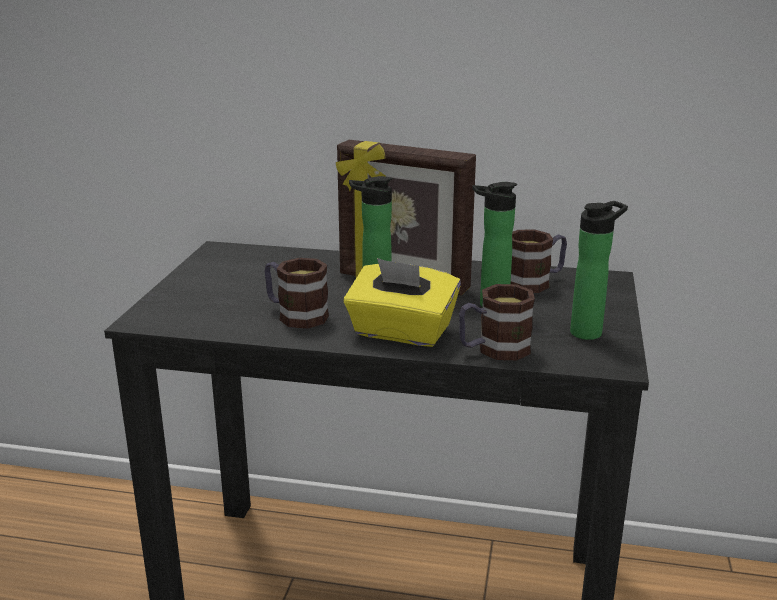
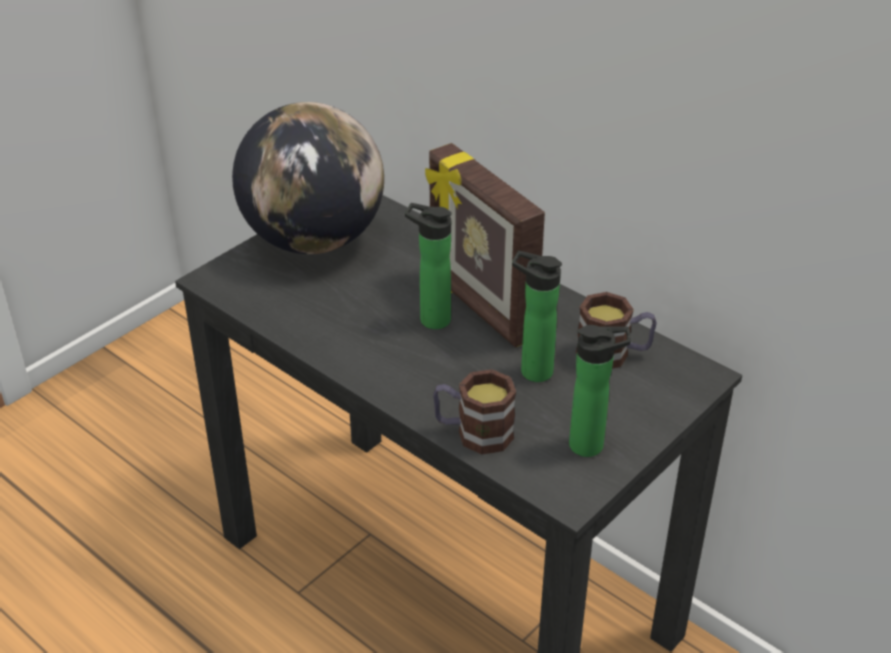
camera: 30 degrees right, 15 degrees up
mug [264,258,329,329] -> none
yellow tissue box [344,258,461,347] -> none
none -> globe [232,102,384,254]

